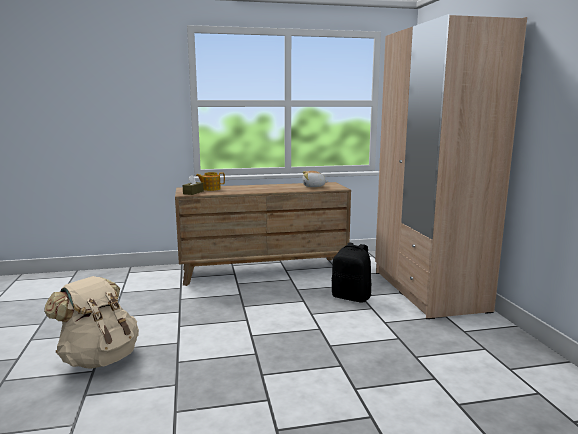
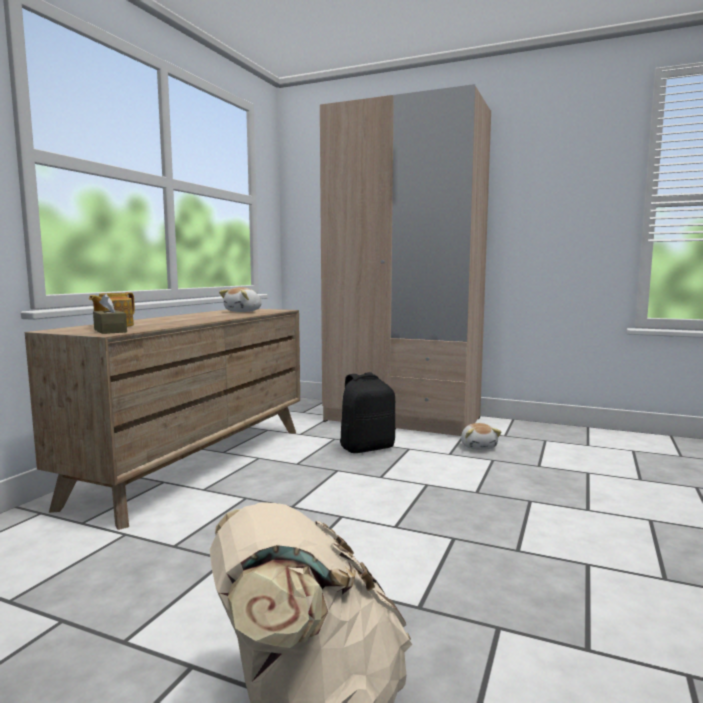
camera: 55 degrees left, 5 degrees down
none -> plush toy [461,423,501,450]

